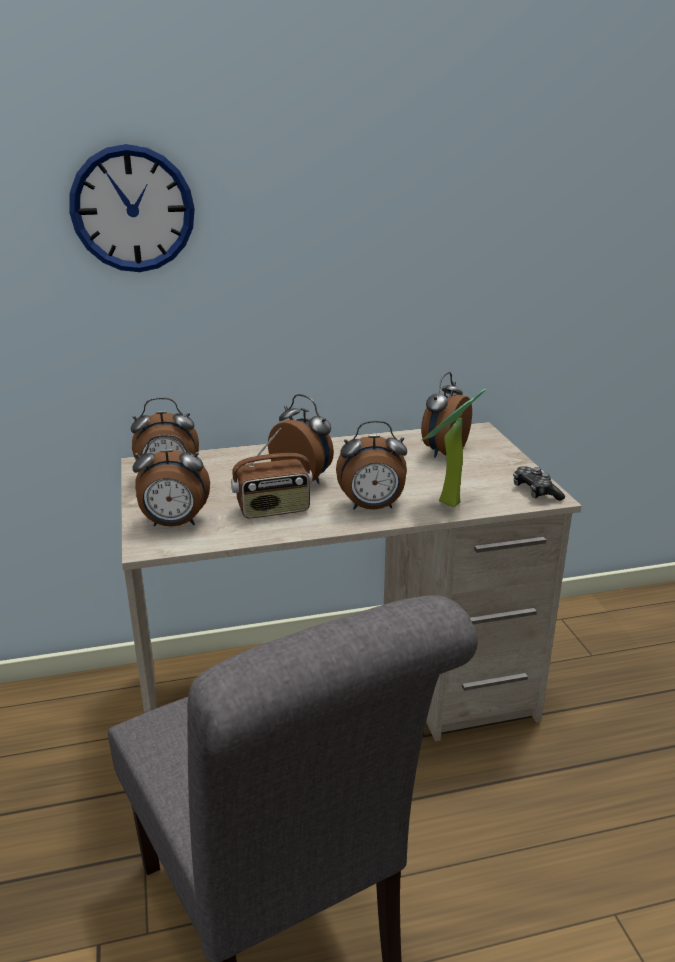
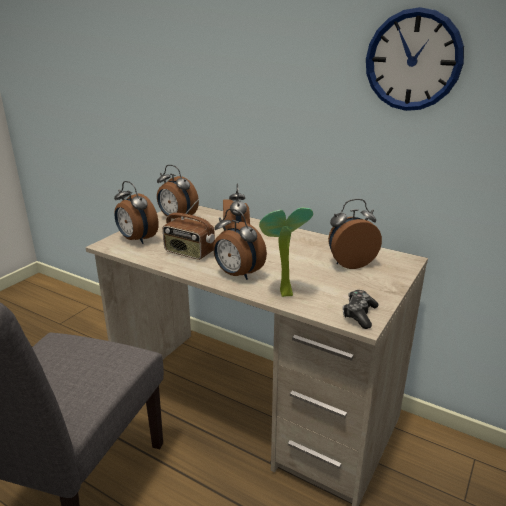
camera: 45 degrees right, 0 degrees up
wall clock [69,144,195,272] -> wall clock moved to [366,7,464,111]

